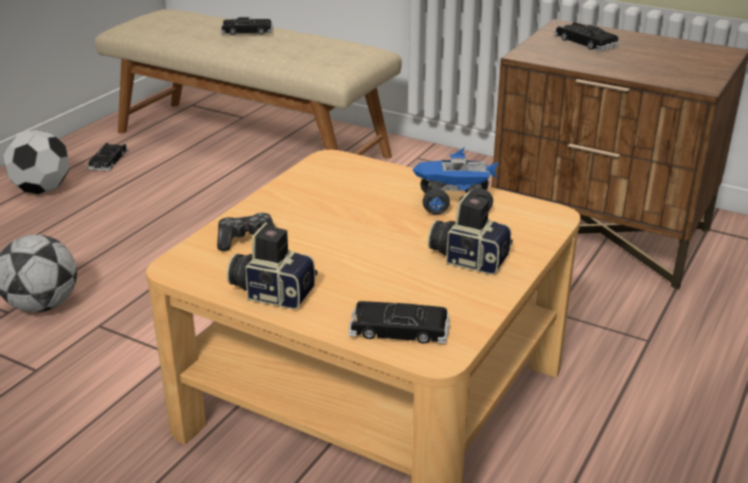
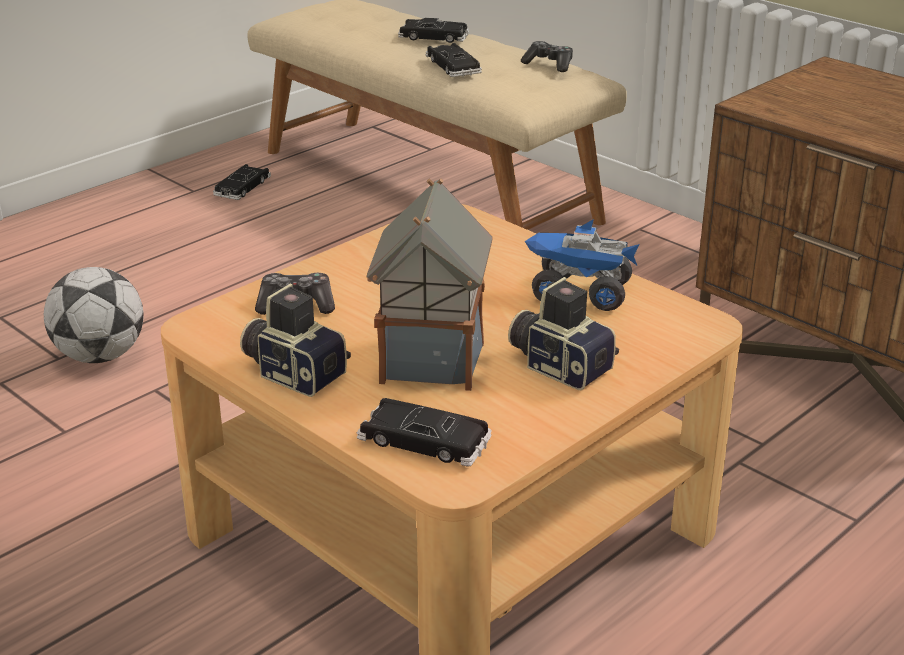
camera: 15 degrees right, 0 degrees up
football [4,130,70,194] -> none
black toy car [554,22,620,51] -> black toy car moved to [426,43,482,77]
none -> toy house [367,179,493,391]
none -> game controller [521,41,573,72]

